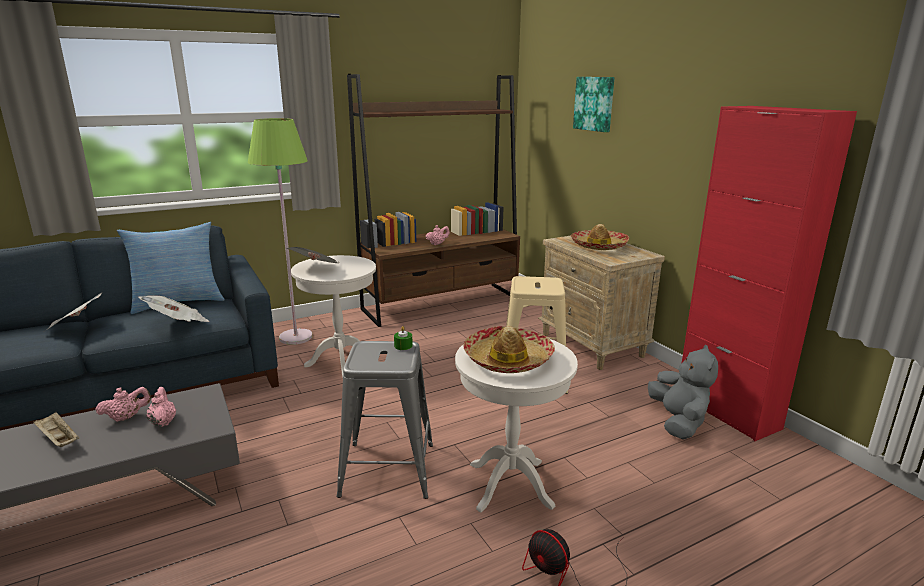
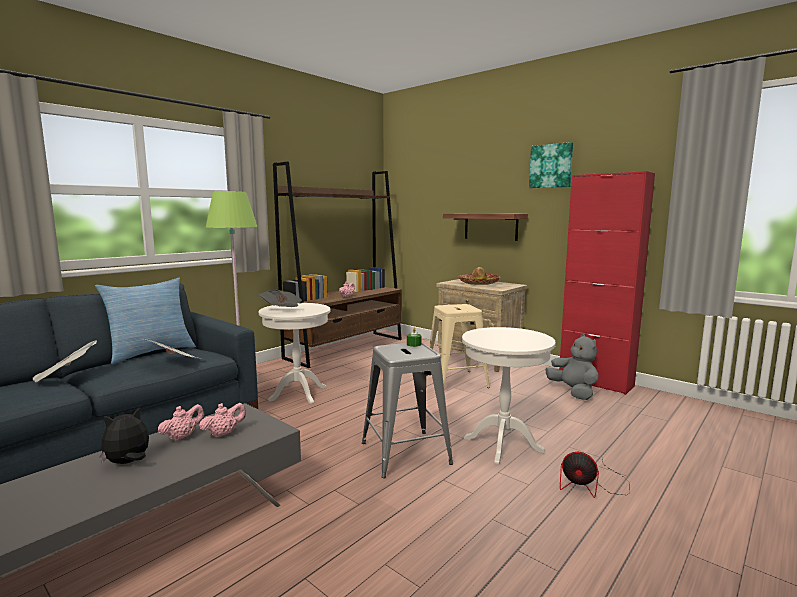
camera: 20 degrees left, 10 degrees down
beige tray [33,412,79,447] -> plush toy [99,407,149,464]
pink teapot [146,387,176,427] -> pink teapot turned 90 degrees clockwise [199,403,246,437]
hat [464,326,555,373] -> none
picture [573,77,615,132] -> picture moved to [529,142,573,188]
none -> shelf [443,214,528,241]

